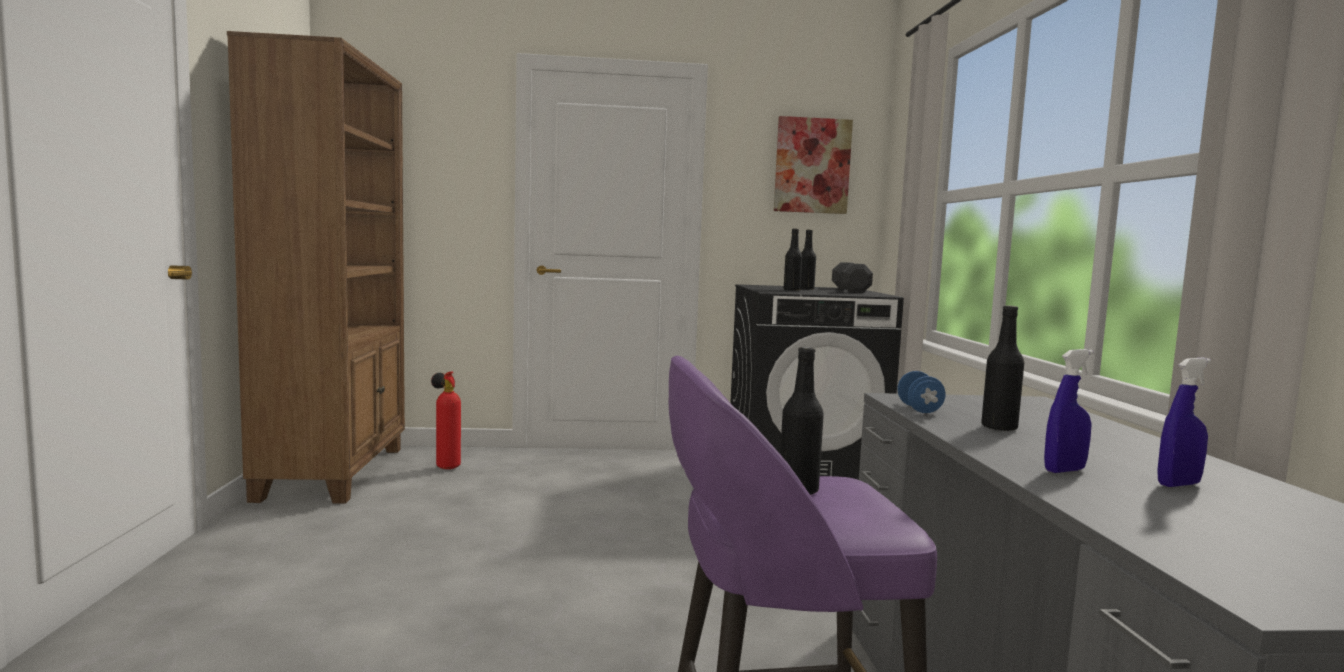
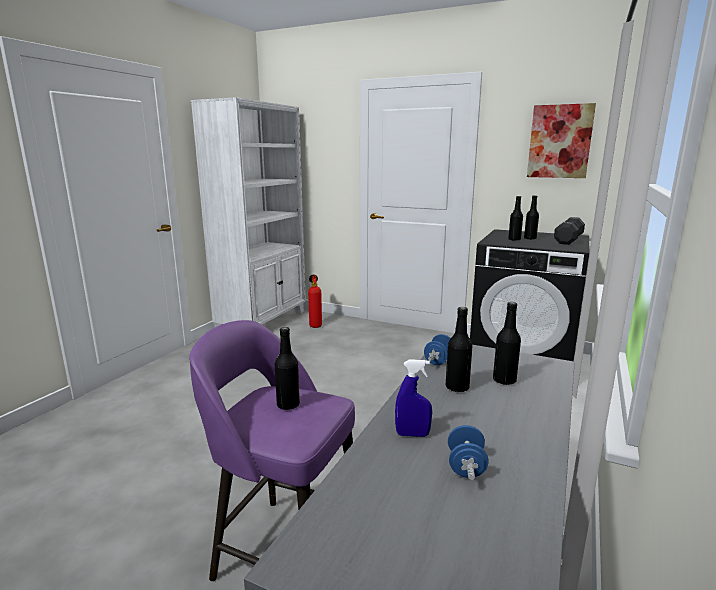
camera: 30 degrees right, 10 degrees up
brown bookcase [227,31,405,504] -> white bookcase [191,97,306,327]
blue spray bottle [1157,358,1211,487] -> blue dumbbell [448,425,489,480]
none -> black bottle [493,302,521,385]

